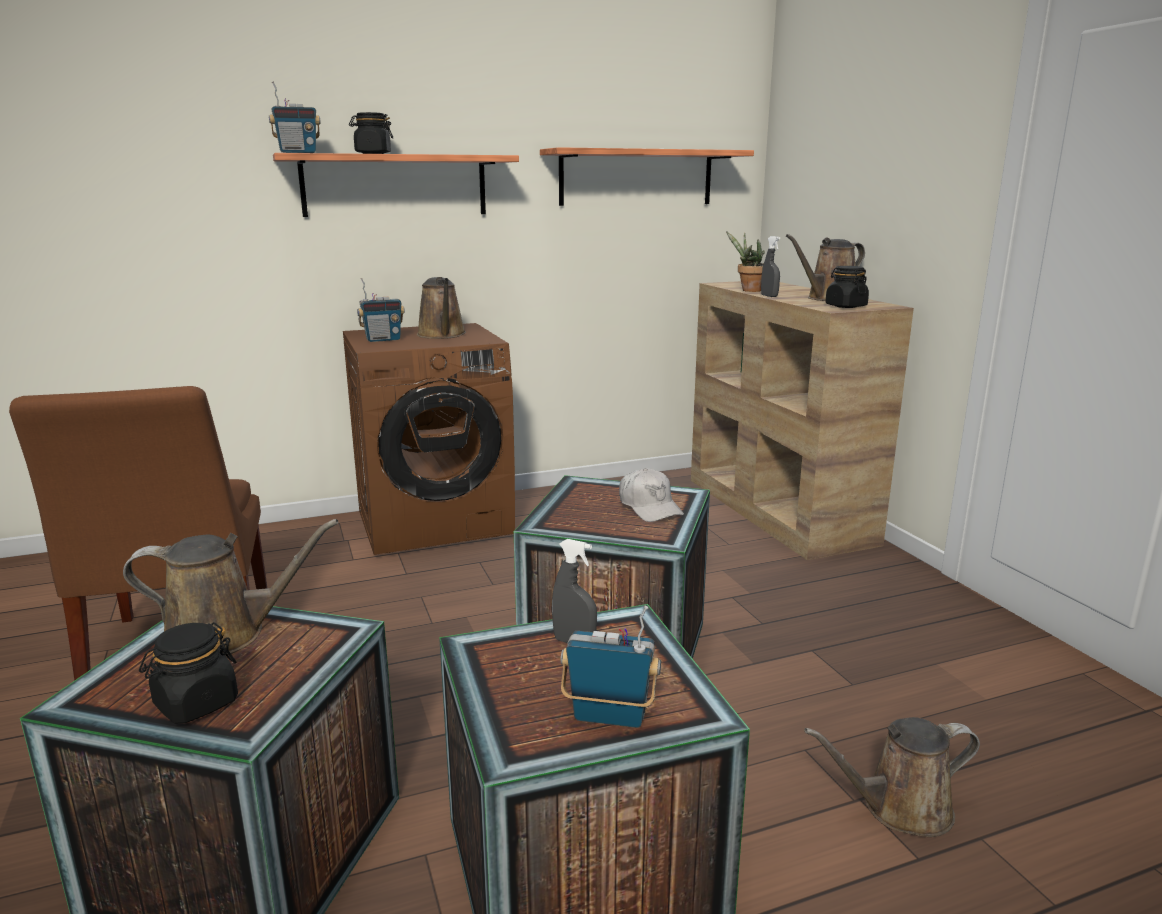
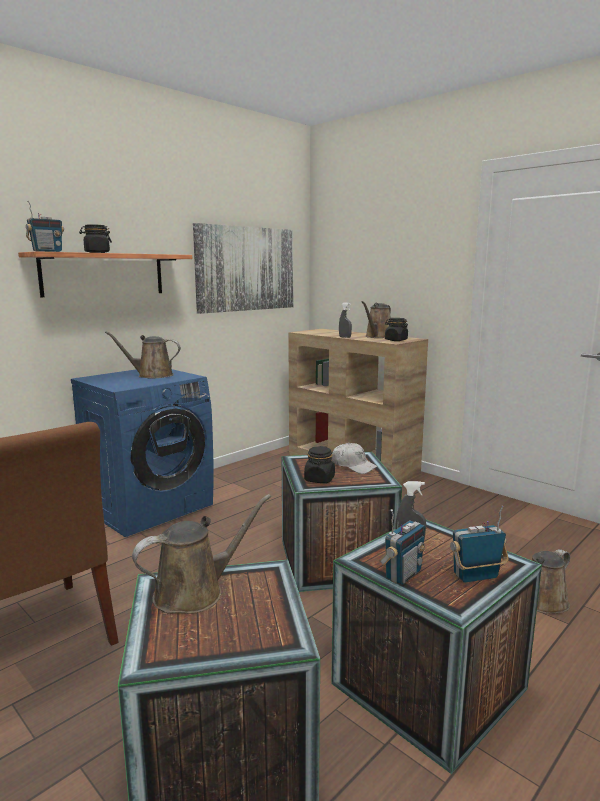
camera: 25 degrees left, 5 degrees down
black jar [139,622,238,724] -> black jar moved to [304,446,335,483]
brown washing machine [343,323,515,555] -> blue washing machine [71,369,214,537]
radio [357,278,405,342] -> radio moved to [379,509,426,585]
brown watering can [417,277,466,339] -> brown watering can turned 135 degrees clockwise [105,331,181,378]
shelf [540,147,754,206] -> picture [193,223,294,314]
potted plant [726,231,765,292] -> none

